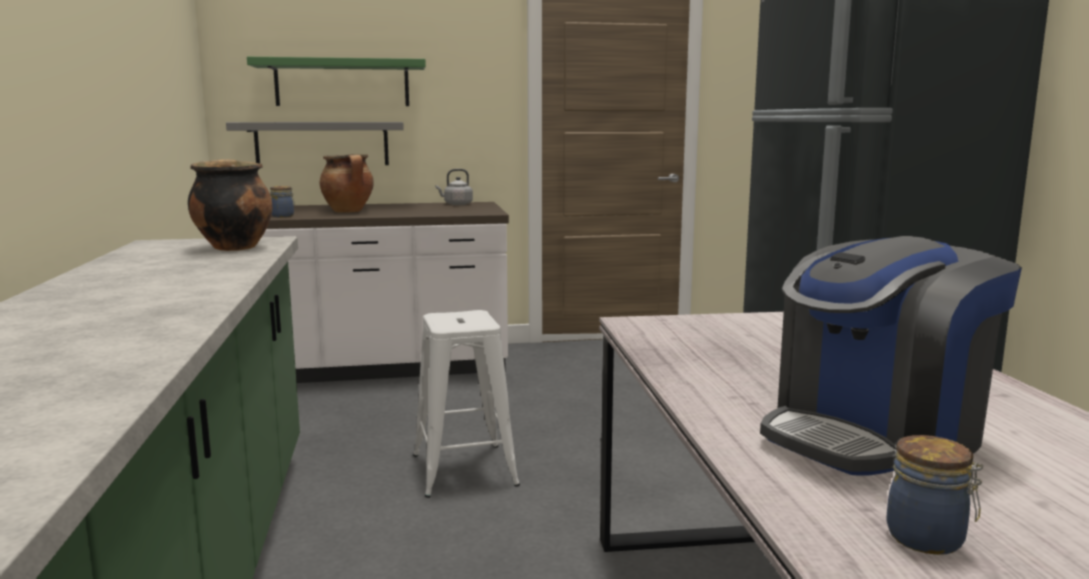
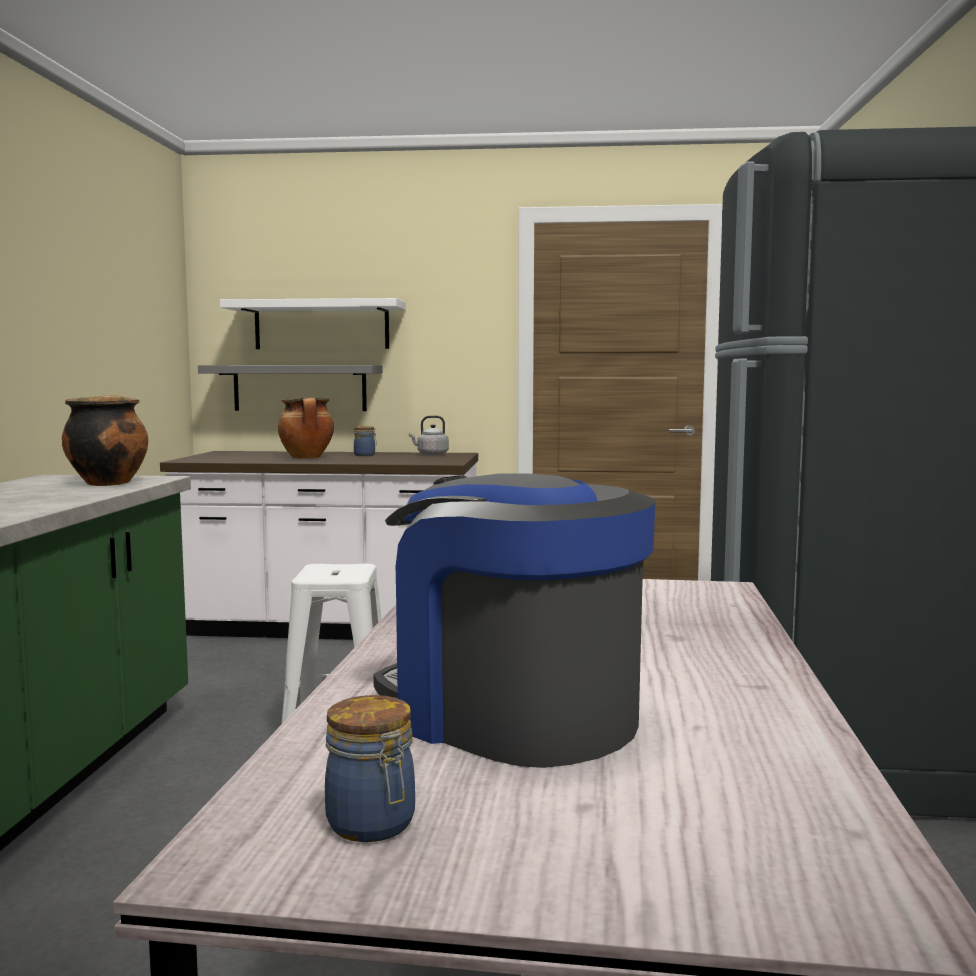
camera: 15 degrees right, 5 degrees down
green shelf [247,57,426,106] -> white shelf [220,298,406,349]
jar [270,186,295,217] -> jar moved to [354,426,377,456]
coffee machine [760,236,1022,475] -> coffee machine turned 60 degrees clockwise [373,474,655,768]

